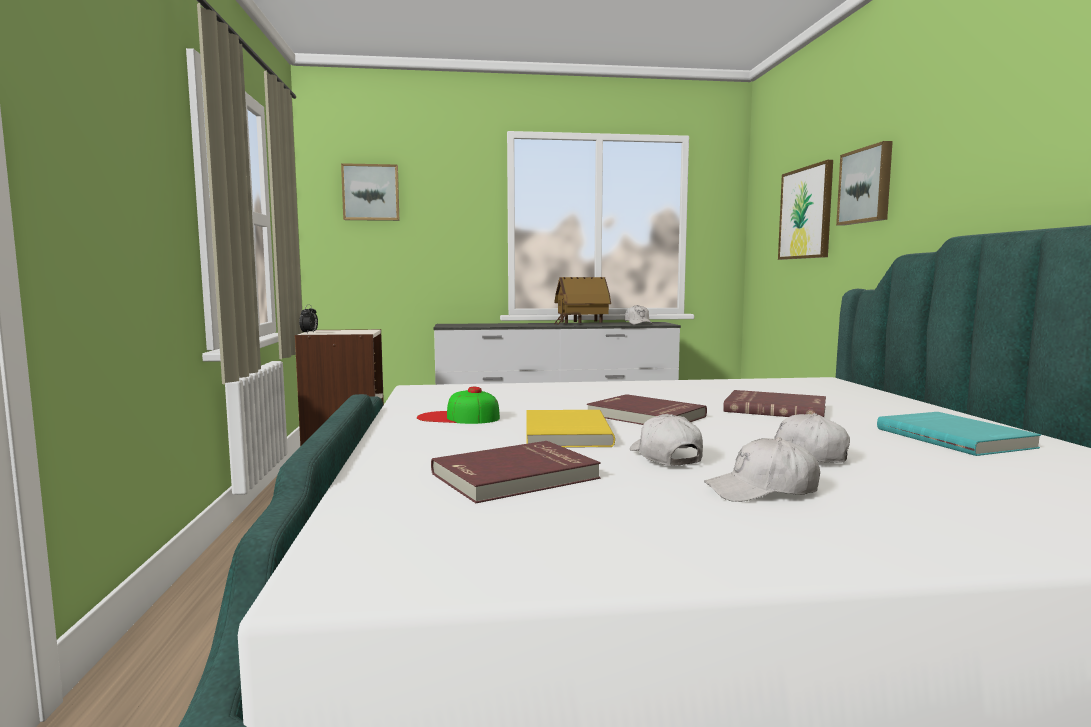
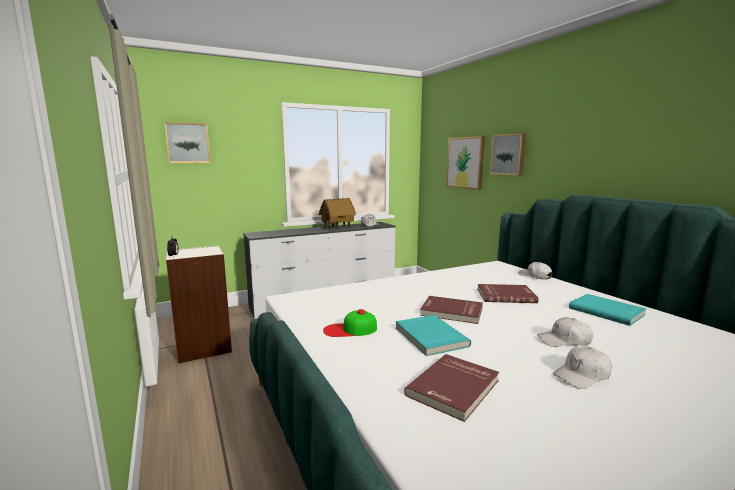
camera: 20 degrees left, 5 degrees up
yellow book [526,410,615,448] -> turquoise book [395,315,471,356]
white cap [630,414,703,466] -> white cap moved to [518,262,552,280]

